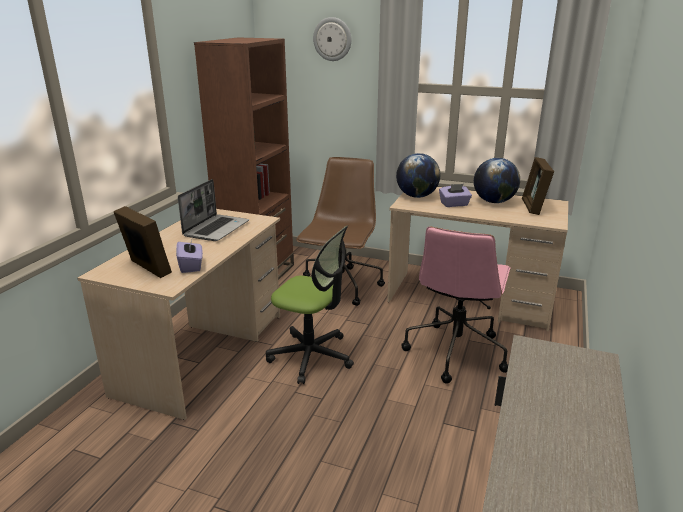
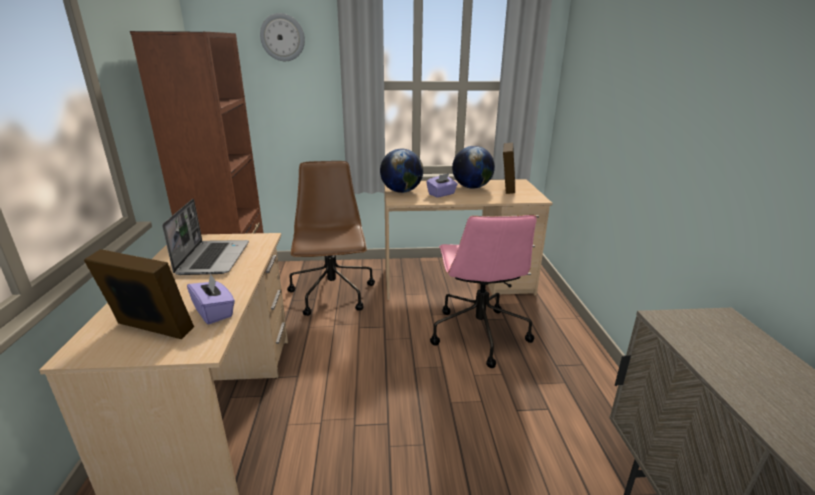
camera: 25 degrees left, 0 degrees up
office chair [266,225,354,384] -> none
picture frame [522,157,554,215] -> picture frame turned 150 degrees counterclockwise [503,142,515,194]

